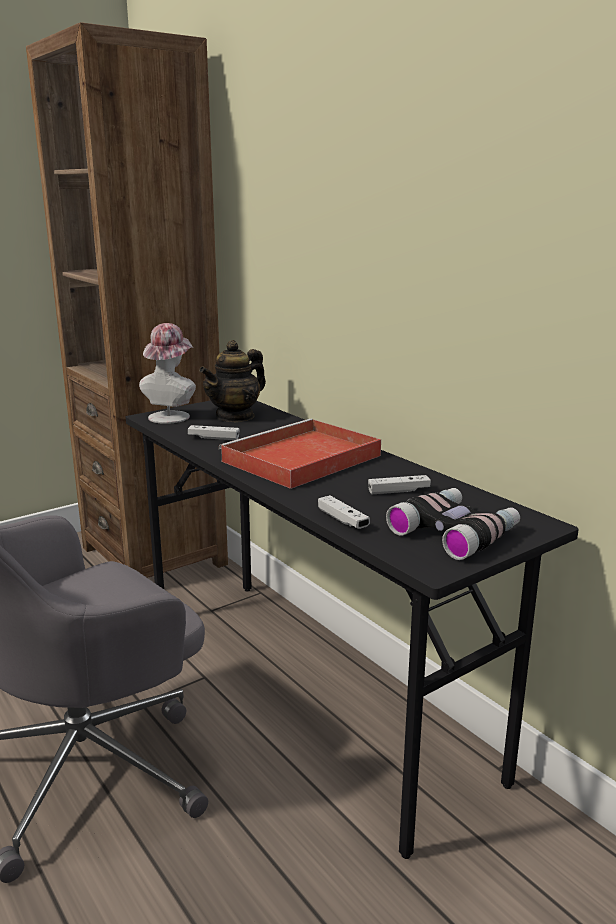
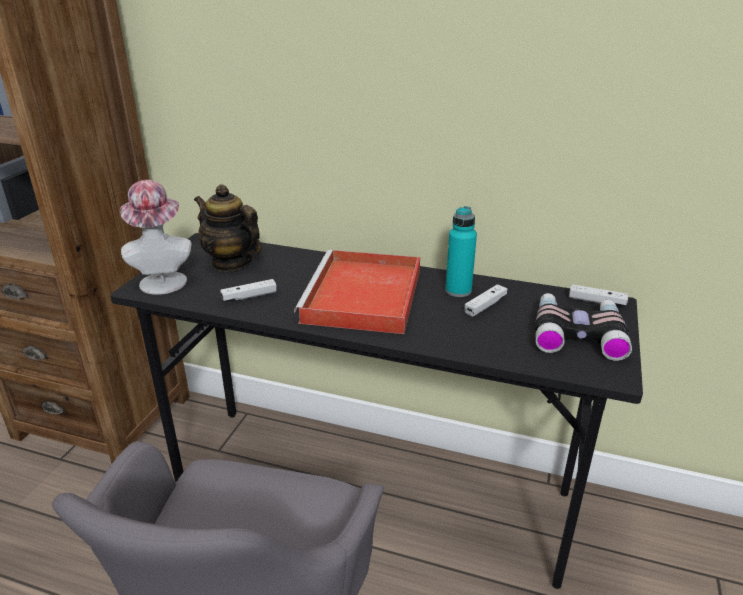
camera: 35 degrees left, 10 degrees up
teapot [199,340,266,422] -> teapot turned 120 degrees clockwise [194,184,262,272]
white game controller [318,495,370,529] -> white game controller moved to [569,284,628,305]
none -> turquoise bottle [445,206,477,297]

